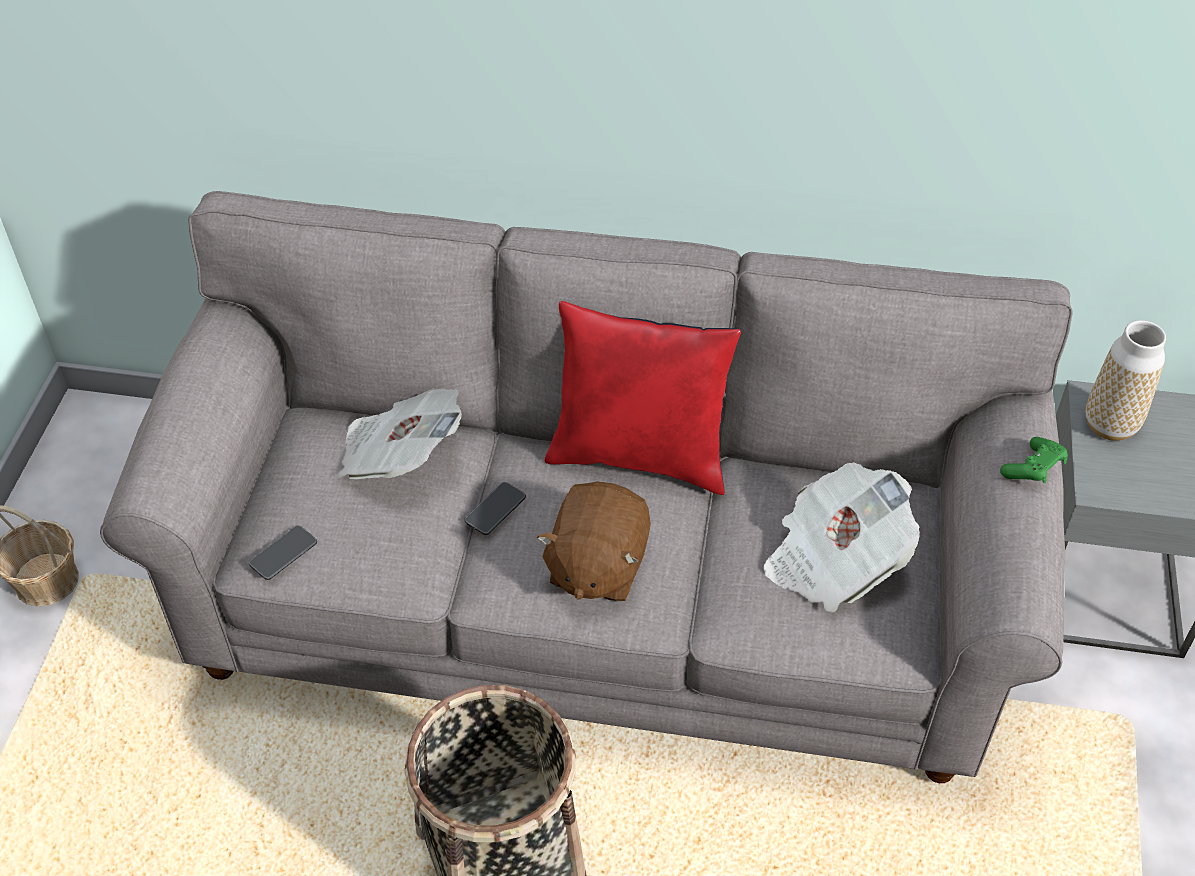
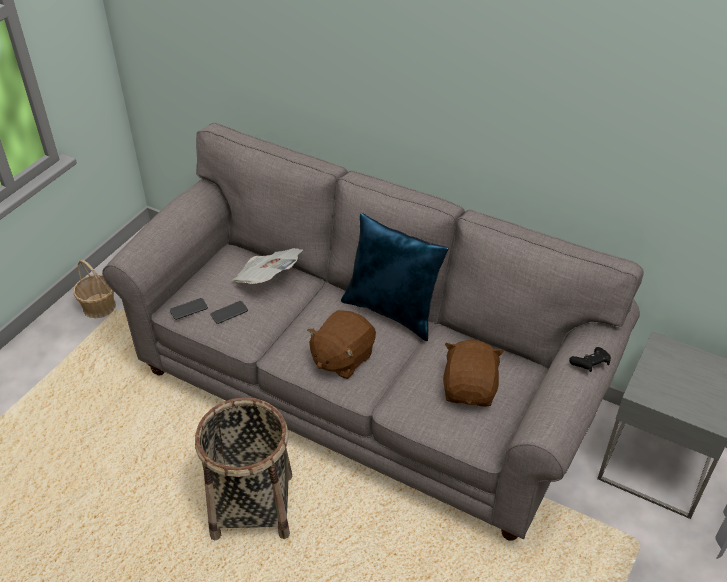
camera: 20 degrees right, 5 degrees down
phone [464,482,526,535] -> phone moved to [210,301,248,324]
red pillow [545,301,741,495] -> blue pillow [341,213,449,341]
newspaper [764,462,920,613] -> brown plush toy [443,340,504,407]
green game controller [1000,437,1068,484] -> black game controller [569,347,611,372]
vase [1085,320,1166,441] -> none

